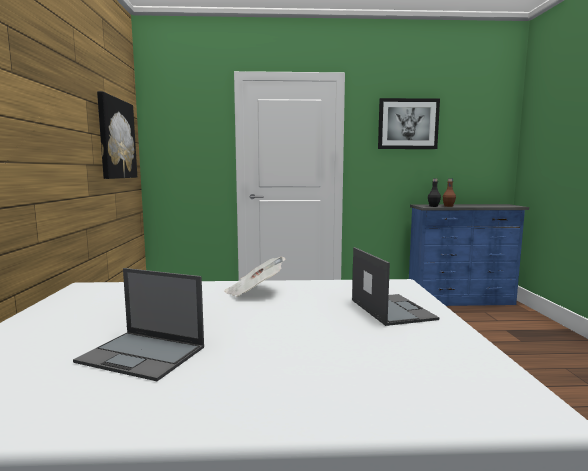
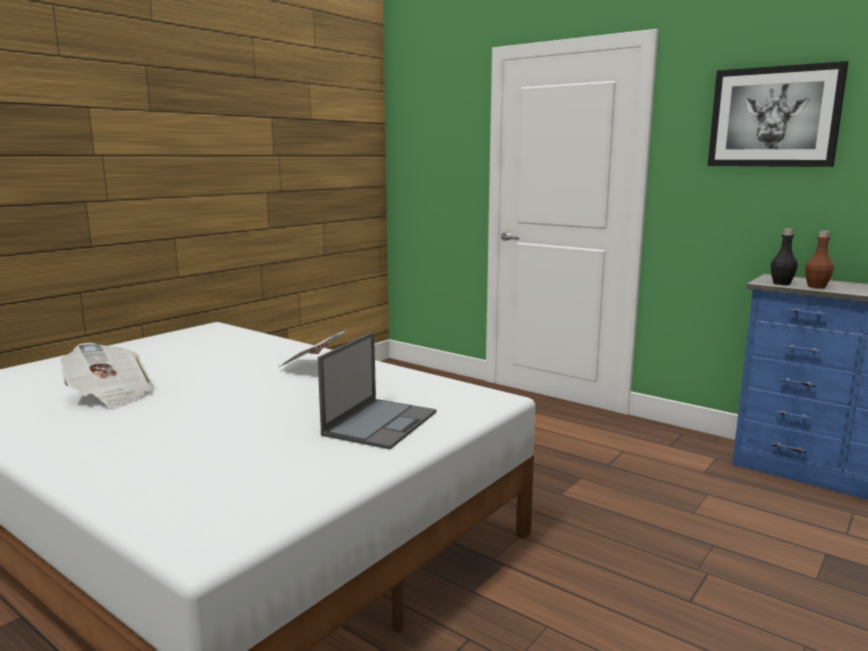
camera: 40 degrees right, 5 degrees up
laptop [73,268,204,381] -> newspaper [60,343,153,408]
picture [97,91,137,179] -> none

